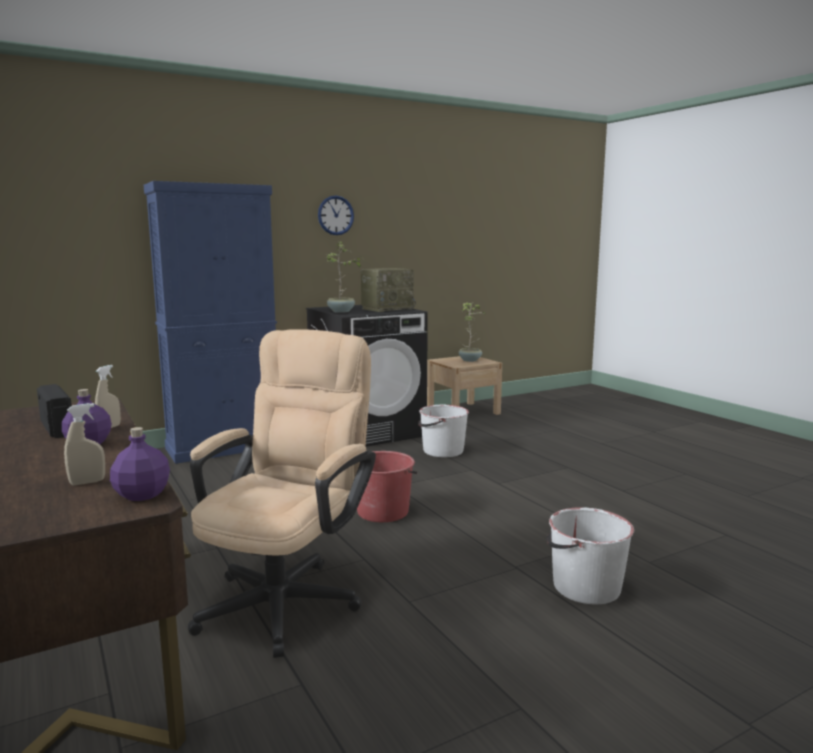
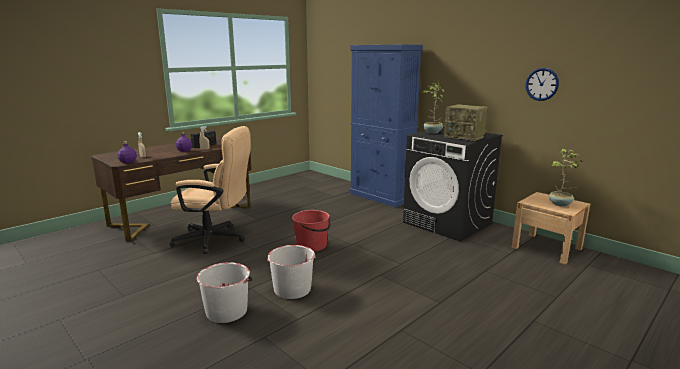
camera: 75 degrees right, 5 degrees up
wall clock [318,195,354,235] -> wall clock moved to [526,68,559,101]
white bucket [418,405,469,457] -> white bucket moved to [266,245,316,299]

